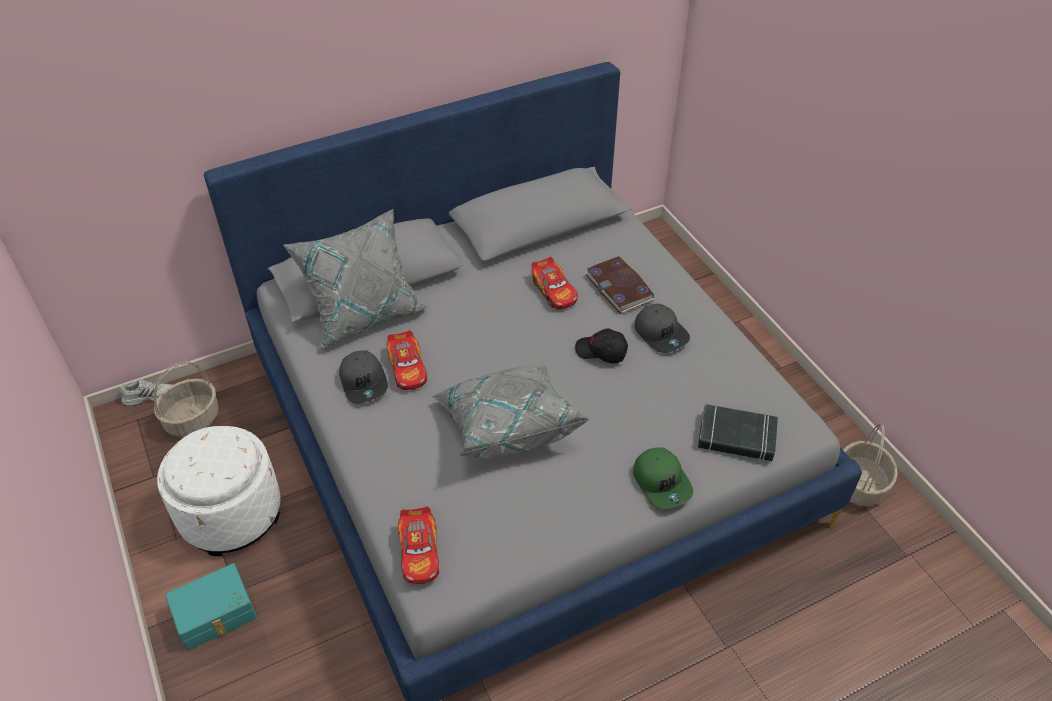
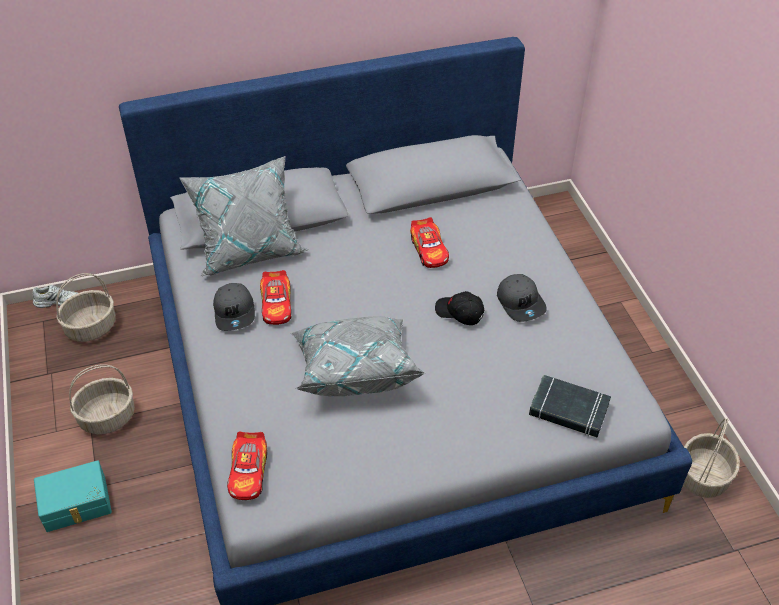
camera: 10 degrees right, 0 degrees up
white ottoman [157,426,281,556] -> basket [69,364,135,434]
book [585,256,654,313] -> none
green cap [633,448,693,509] -> none

